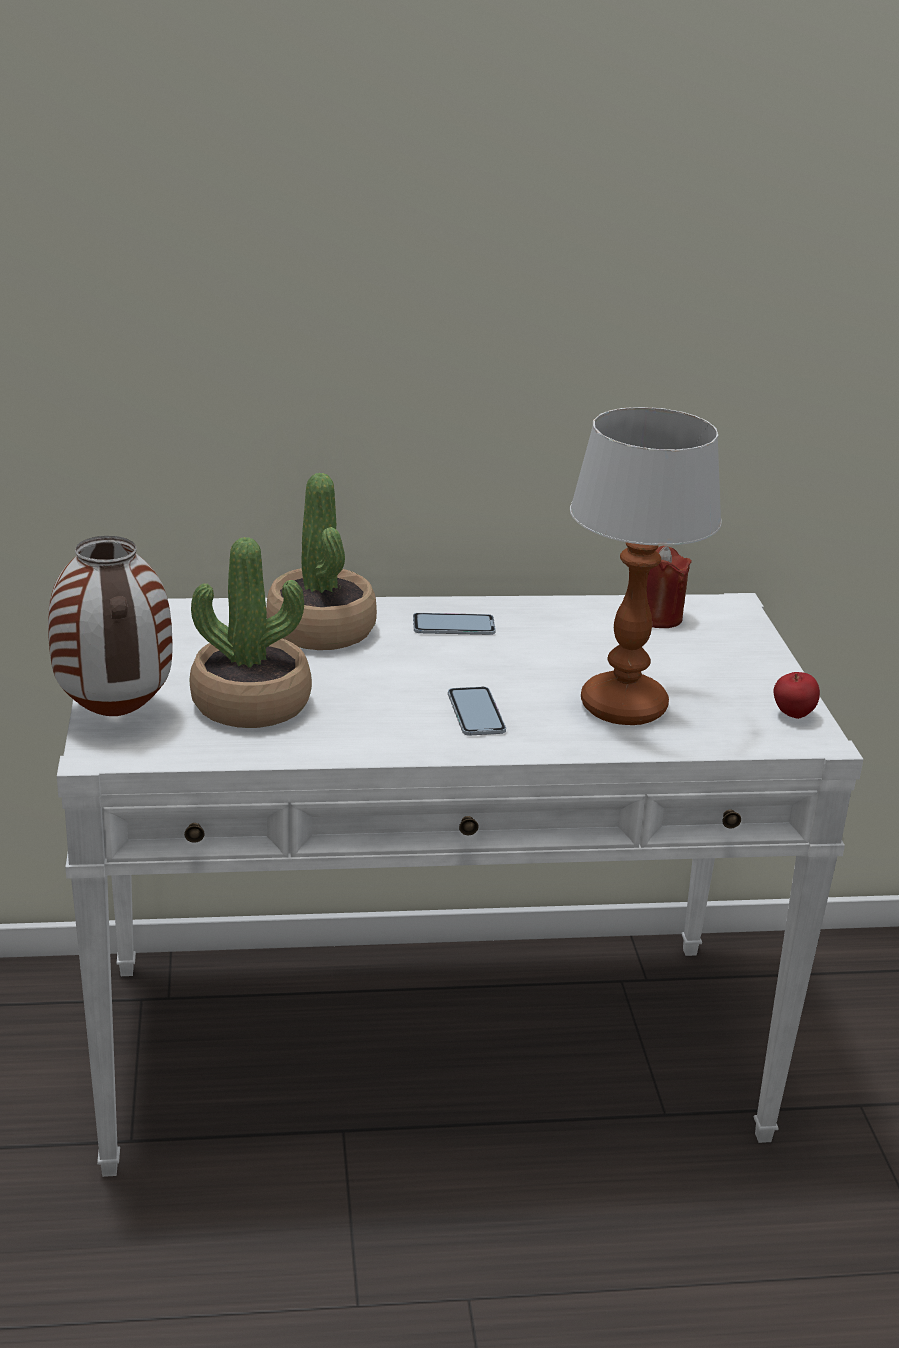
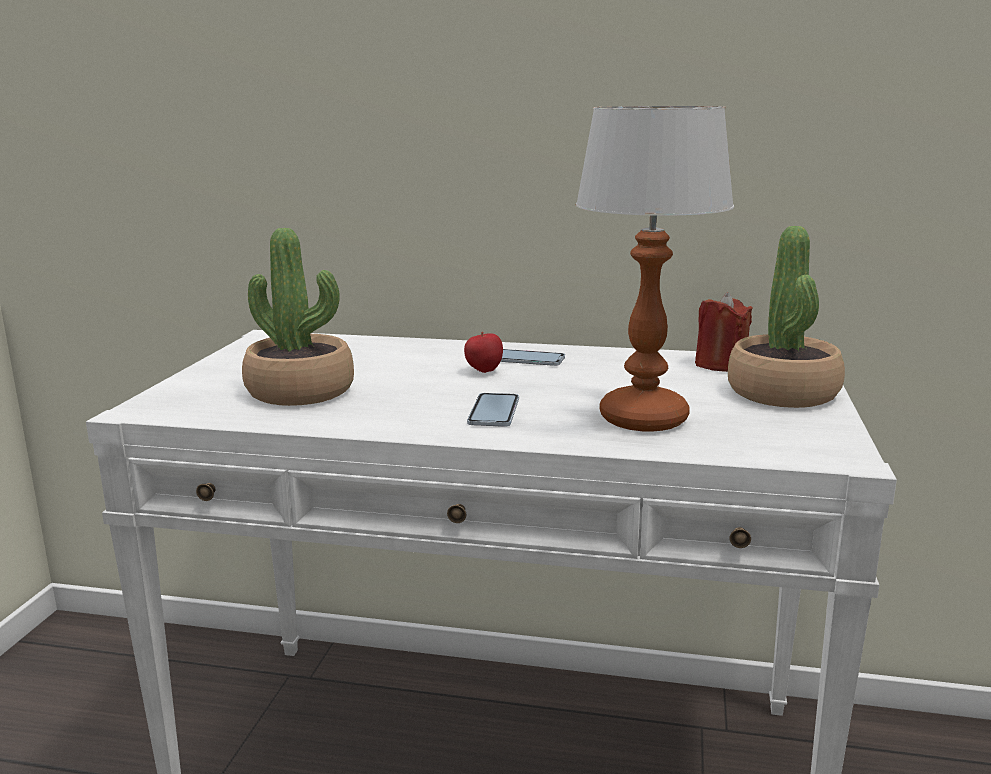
camera: 20 degrees right, 10 degrees down
vase [48,536,172,716] -> none
potted plant [266,473,377,650] -> potted plant moved to [728,226,845,408]
apple [773,672,820,719] -> apple moved to [464,332,503,373]

